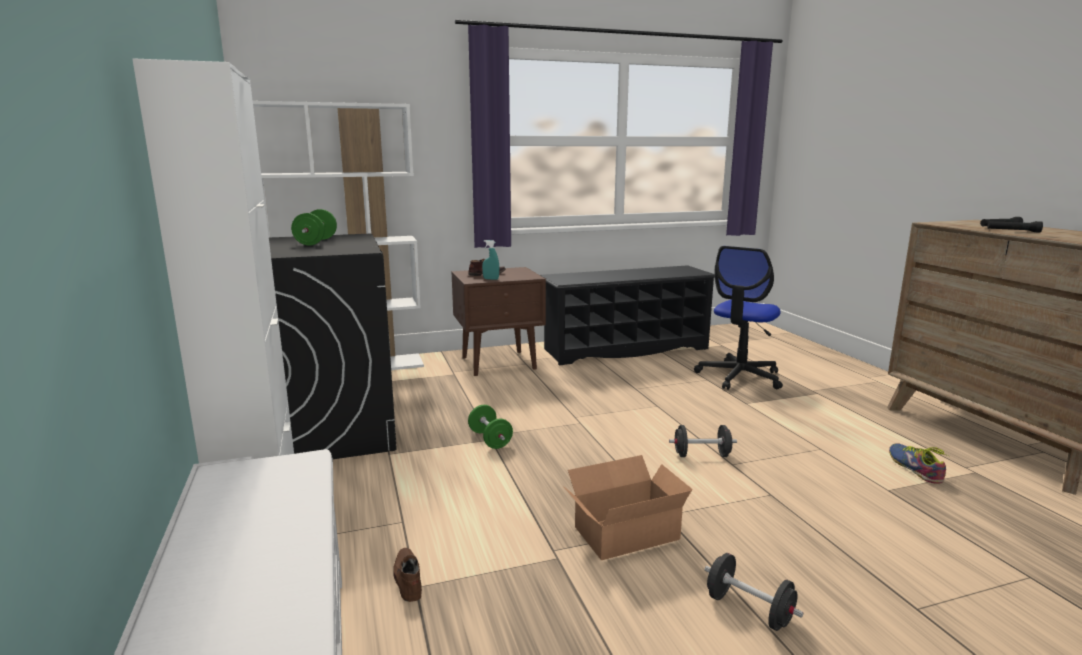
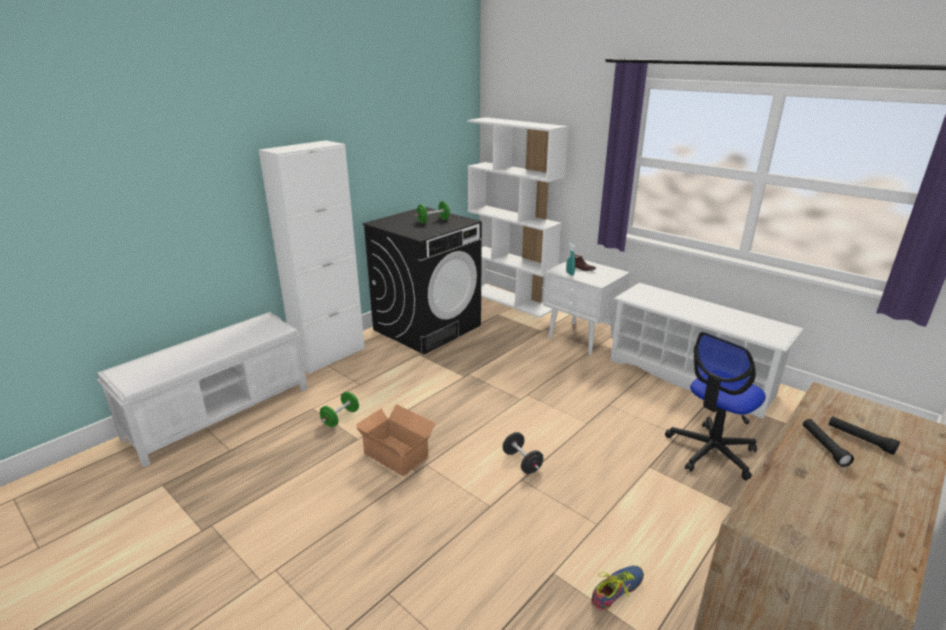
camera: 60 degrees right, 10 degrees up
brown shoe [393,548,422,602] -> none
brown nightstand [451,267,546,376] -> white nightstand [543,260,630,355]
green dumbbell [468,405,513,449] -> green dumbbell moved to [320,392,359,427]
black shoe rack [540,265,714,365] -> white shoe rack [610,283,804,419]
office chair [694,246,783,390] -> office chair turned 45 degrees counterclockwise [665,332,766,480]
black dumbbell [704,553,803,631] -> none

